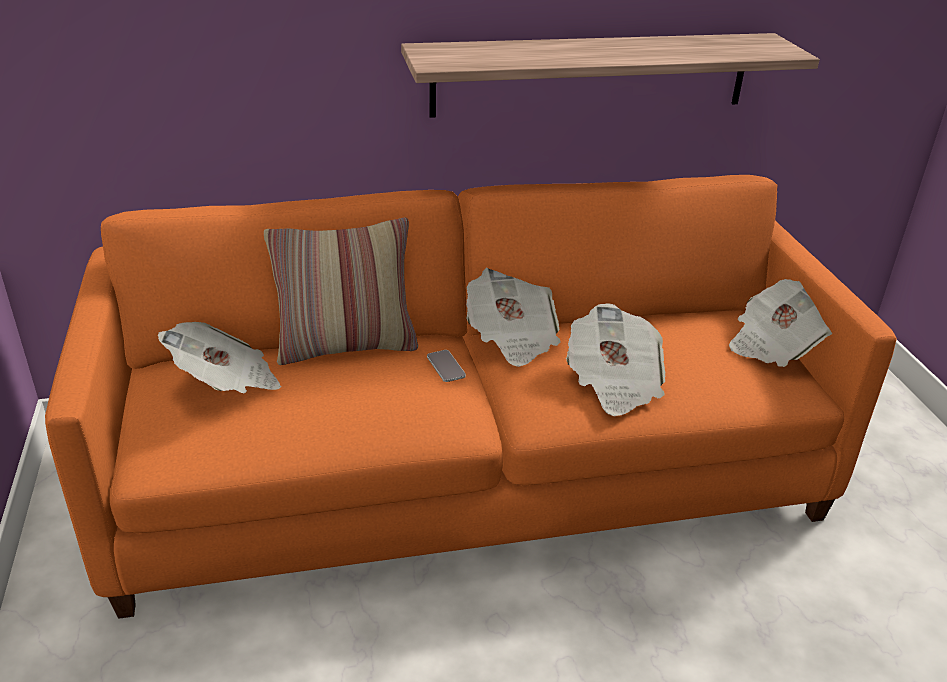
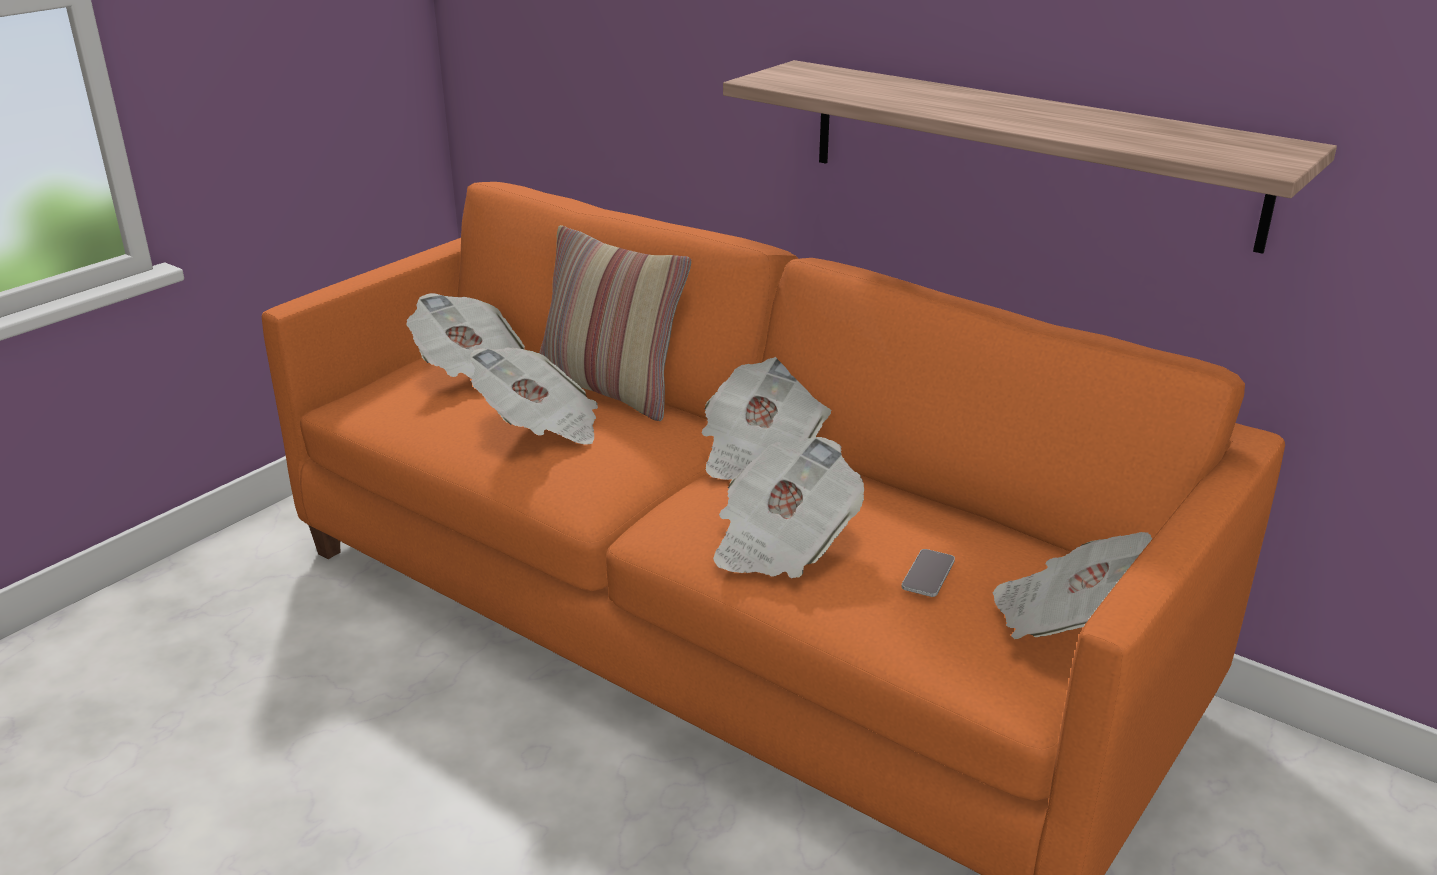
camera: 50 degrees right, 5 degrees down
phone [427,350,466,382] -> phone moved to [902,549,955,597]
none -> newspaper [470,347,598,445]

